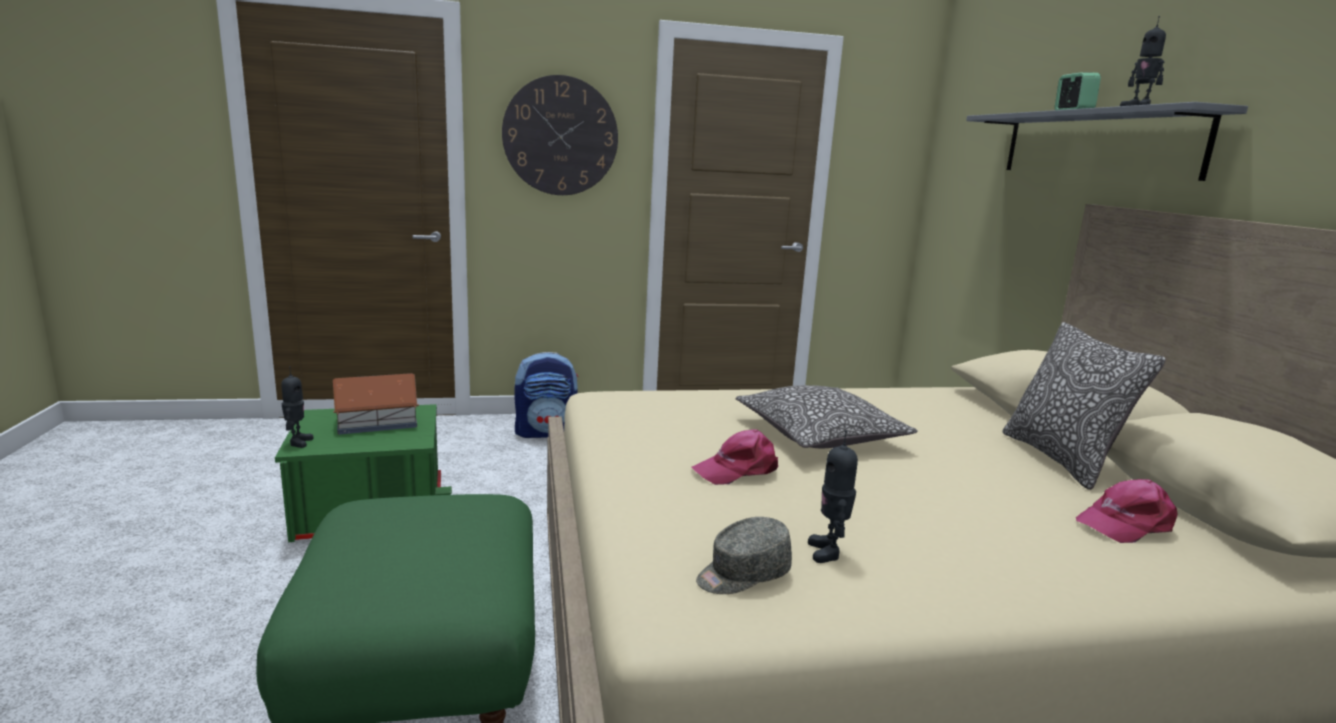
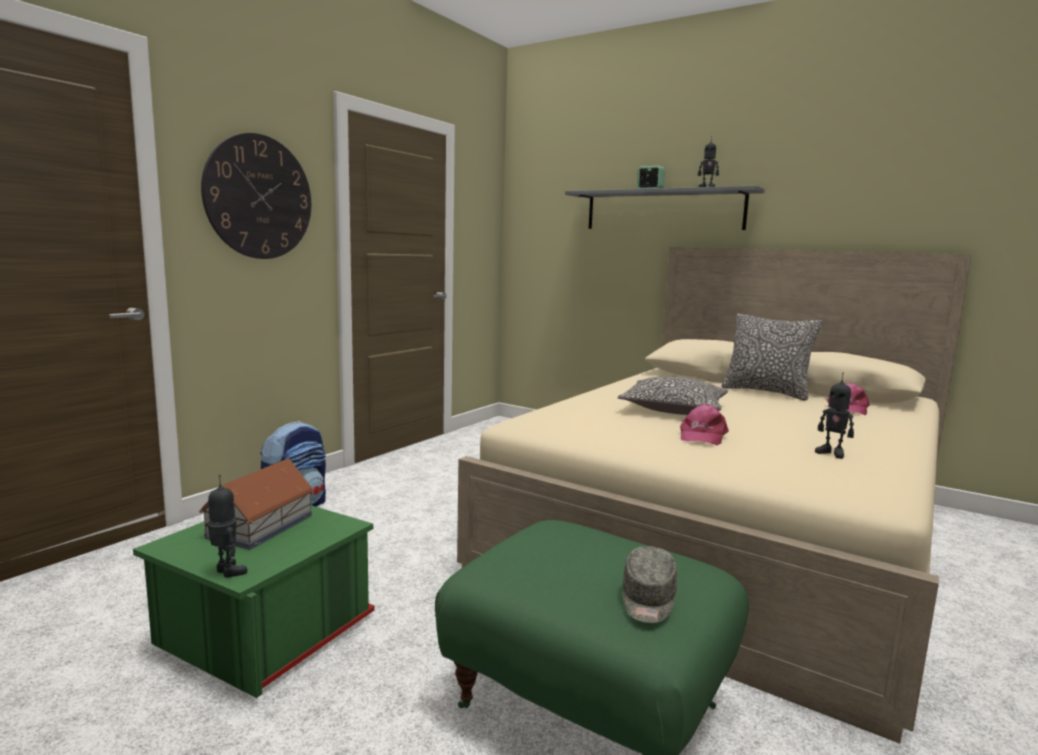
camera: 45 degrees left, 5 degrees down
grey cap [696,517,792,594] -> grey cap moved to [623,546,677,623]

